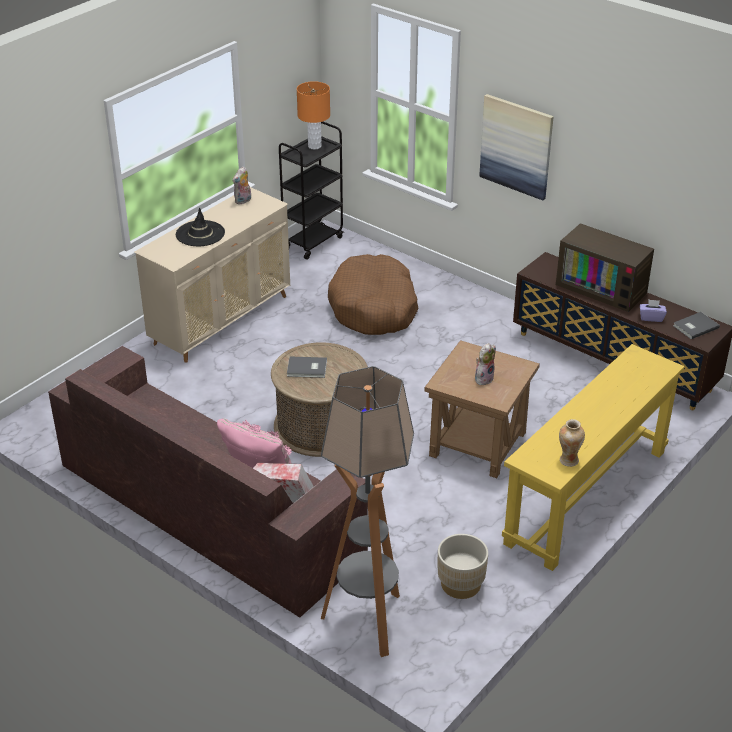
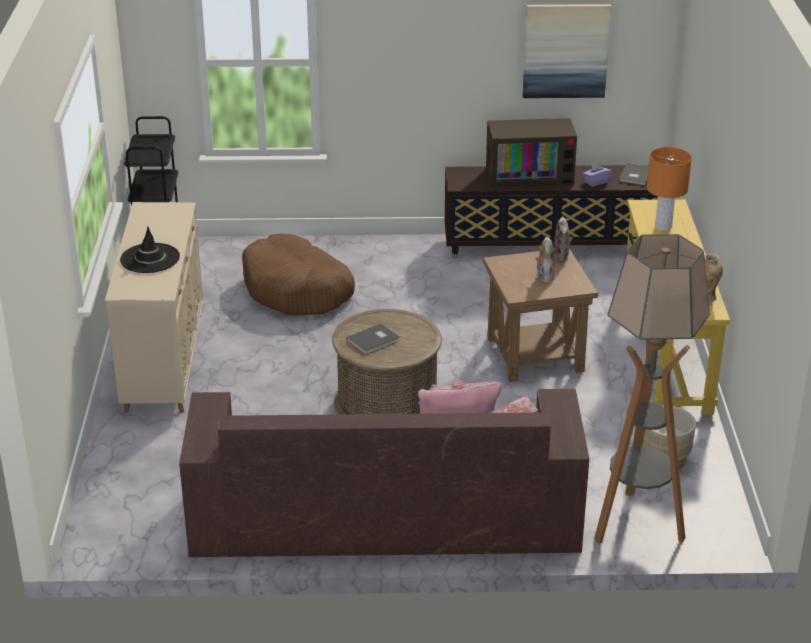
camera: 40 degrees left, 5 degrees down
plush toy [233,167,251,204] -> plush toy moved to [553,216,573,262]
orange table lamp [297,81,330,150] -> orange table lamp moved to [647,147,692,230]
picture [479,94,553,200] -> picture moved to [523,4,612,98]

